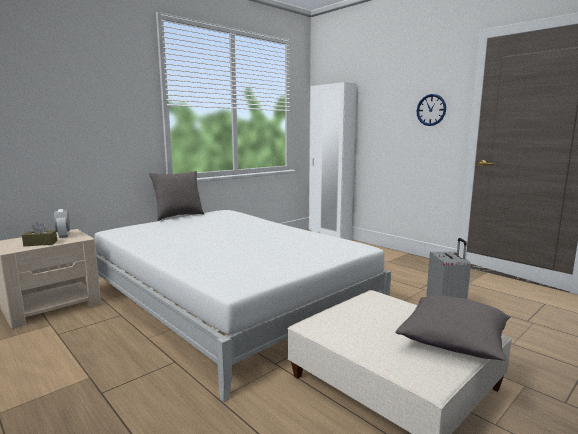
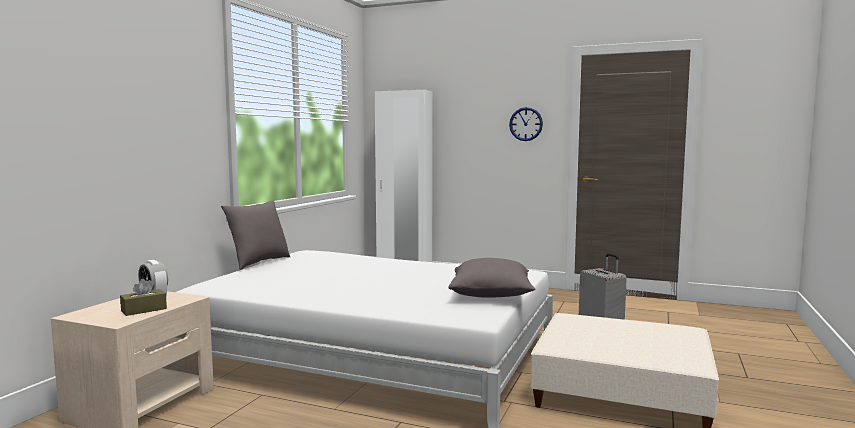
camera: 25 degrees left, 5 degrees down
grey pillow [395,295,510,361] -> grey pillow moved to [448,258,536,298]

